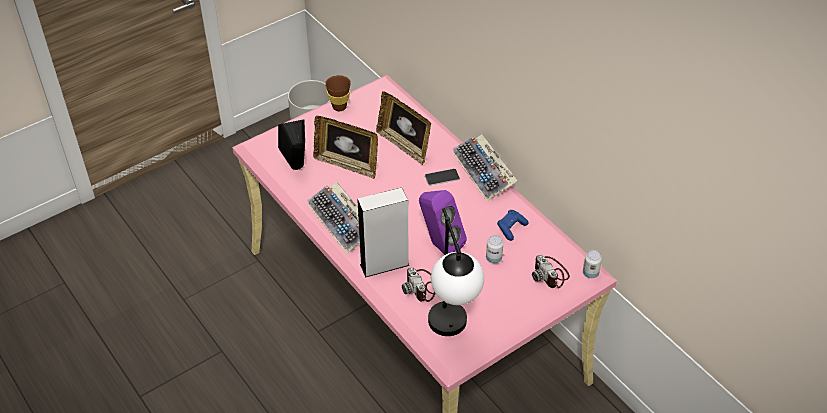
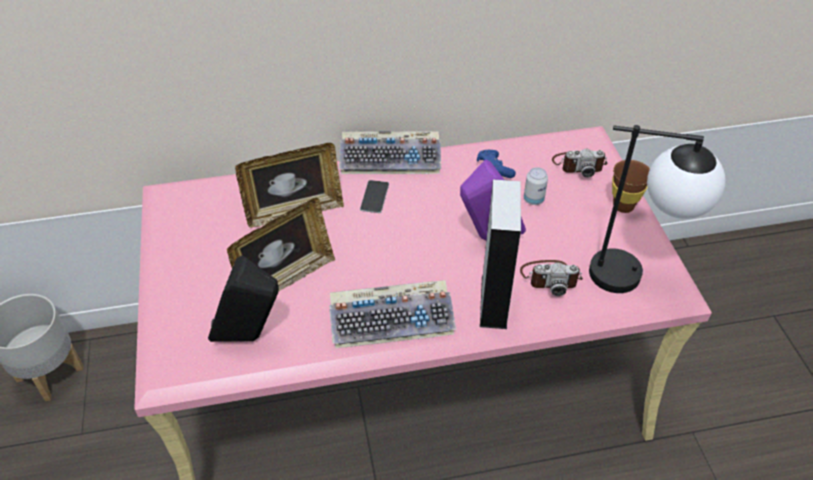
camera: 65 degrees left, 0 degrees up
brown cup [325,75,351,111] -> brown cup moved to [612,160,650,213]
can [583,250,602,278] -> none

